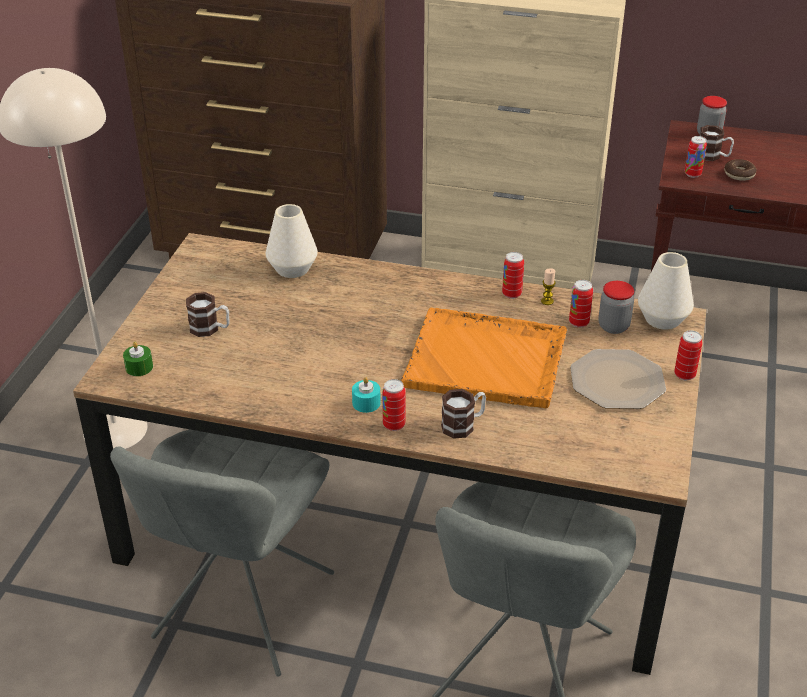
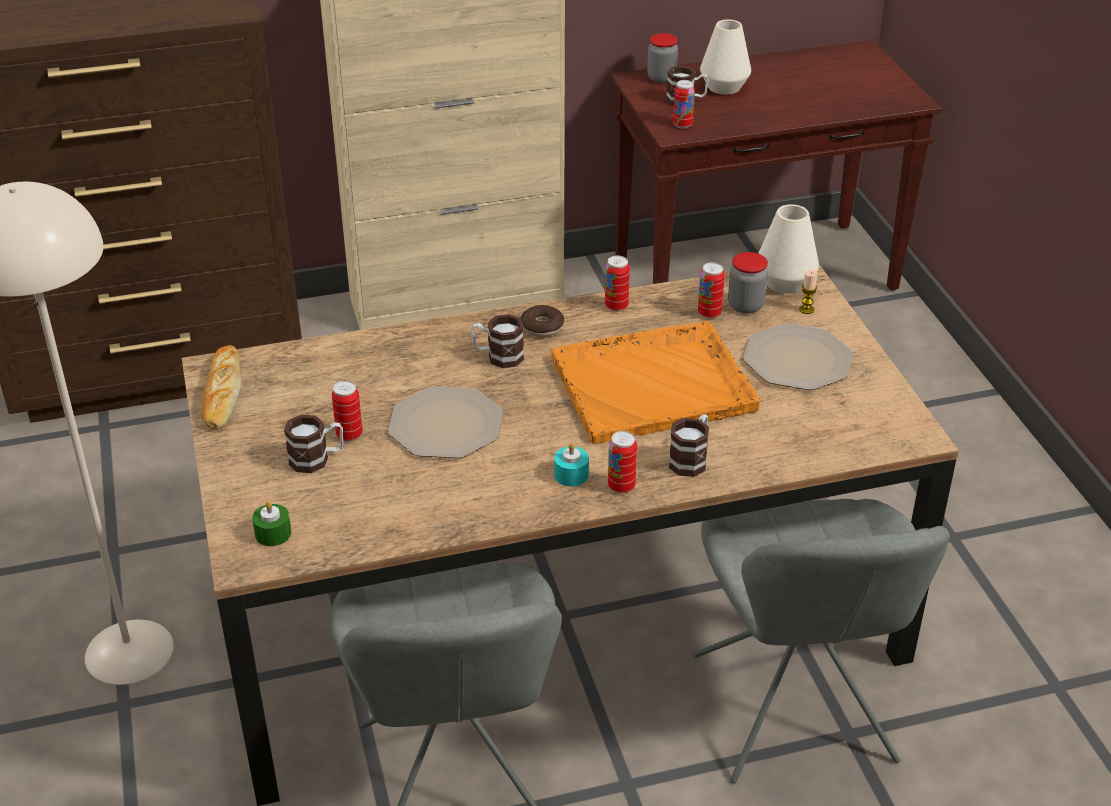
camera: 30 degrees left, 0 degrees up
white vase [266,204,318,278] -> white vase moved to [700,19,751,95]
candle [541,268,556,305] -> candle moved to [799,270,817,314]
can [674,331,702,380] -> can moved to [332,381,363,442]
donut [724,159,757,181] -> donut moved to [521,305,564,337]
none -> bread [202,345,242,430]
none -> plate [388,386,503,458]
none -> mug [471,314,524,368]

